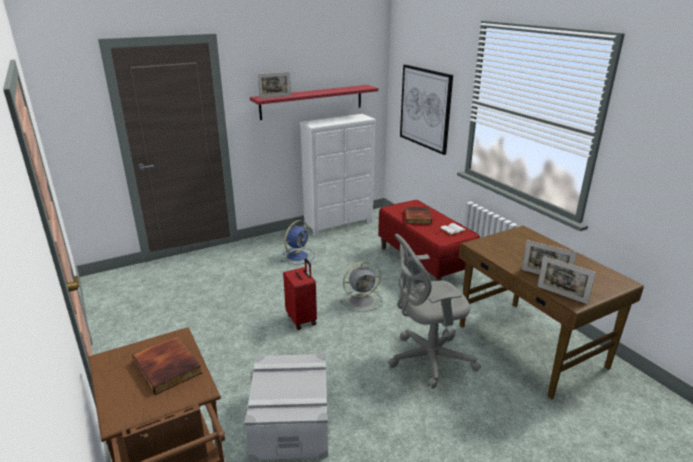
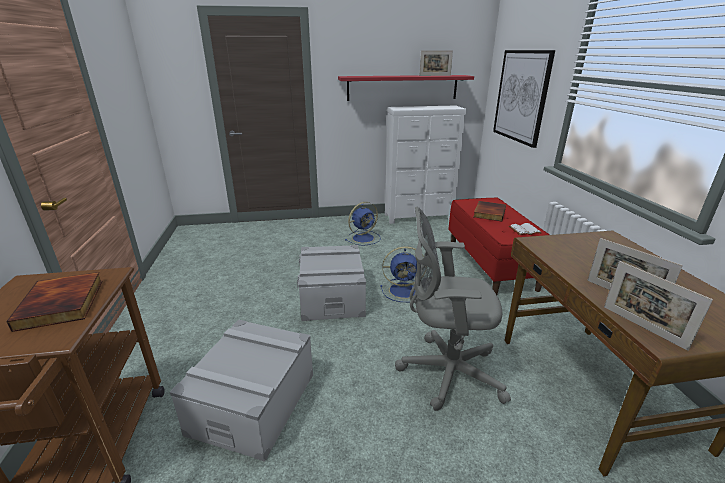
camera: 20 degrees right, 0 degrees up
picture frame [258,72,291,98] -> picture frame moved to [419,51,453,76]
red suitcase [283,259,317,330] -> grey storage box [297,245,366,321]
grey fan [340,261,382,312] -> blue fan [380,247,426,302]

